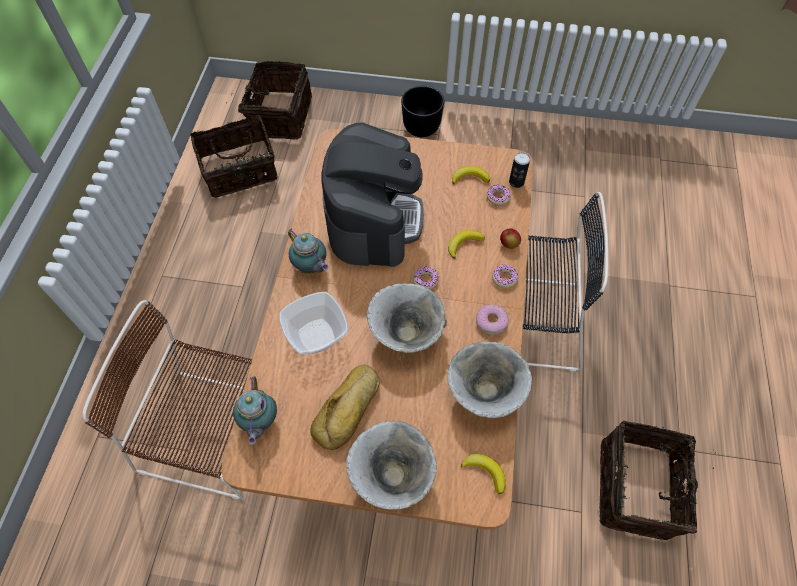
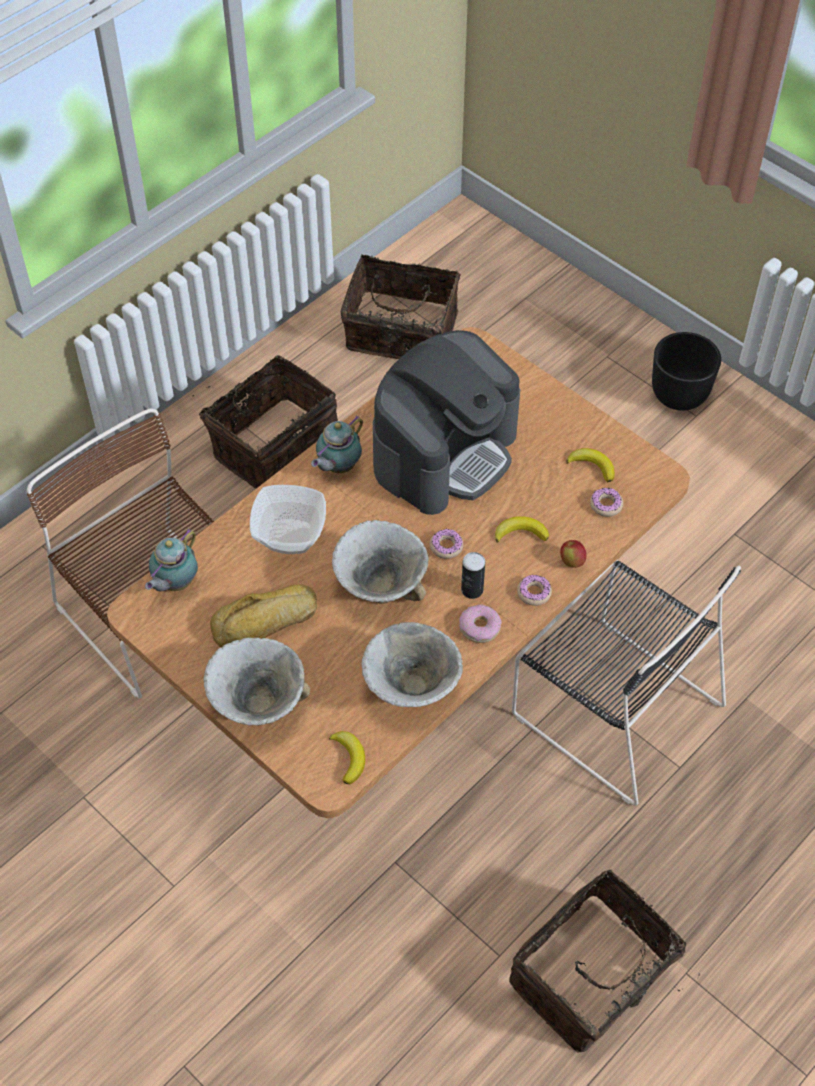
camera: 35 degrees right, 5 degrees down
basket [226,61,312,140] -> basket moved to [191,355,338,489]
teapot [288,228,329,274] -> teapot turned 45 degrees clockwise [311,415,363,473]
can [509,152,530,188] -> can moved to [461,552,485,599]

